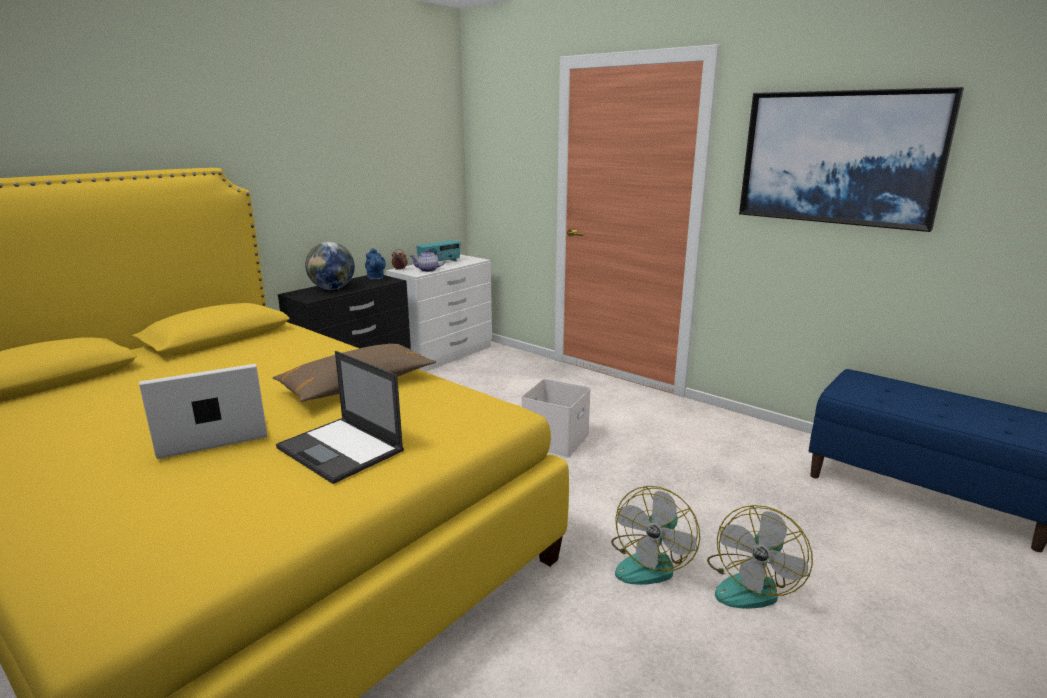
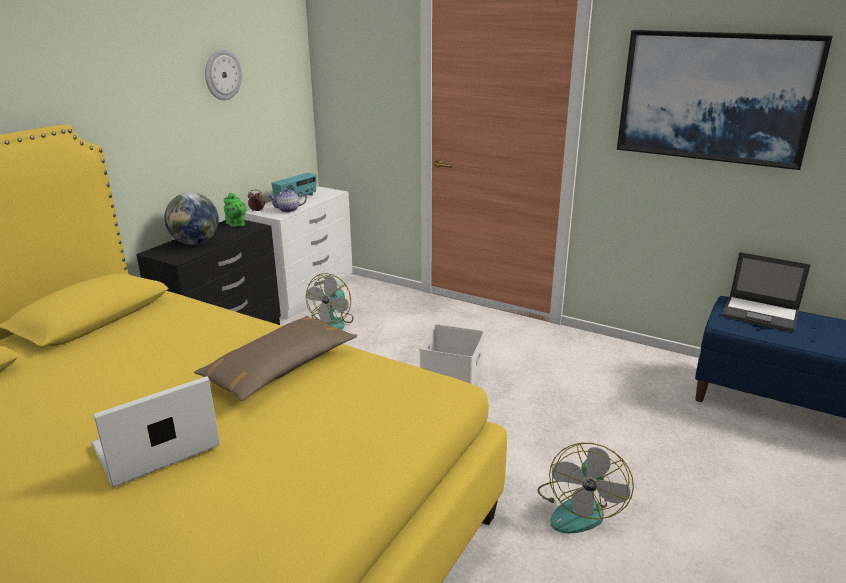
camera: 10 degrees left, 5 degrees up
laptop [276,351,404,484] -> laptop moved to [722,252,811,332]
blue teapot [365,248,386,280] -> green teapot [224,192,247,227]
fan [707,505,813,609] -> fan moved to [306,273,353,330]
none -> wall clock [205,49,242,100]

